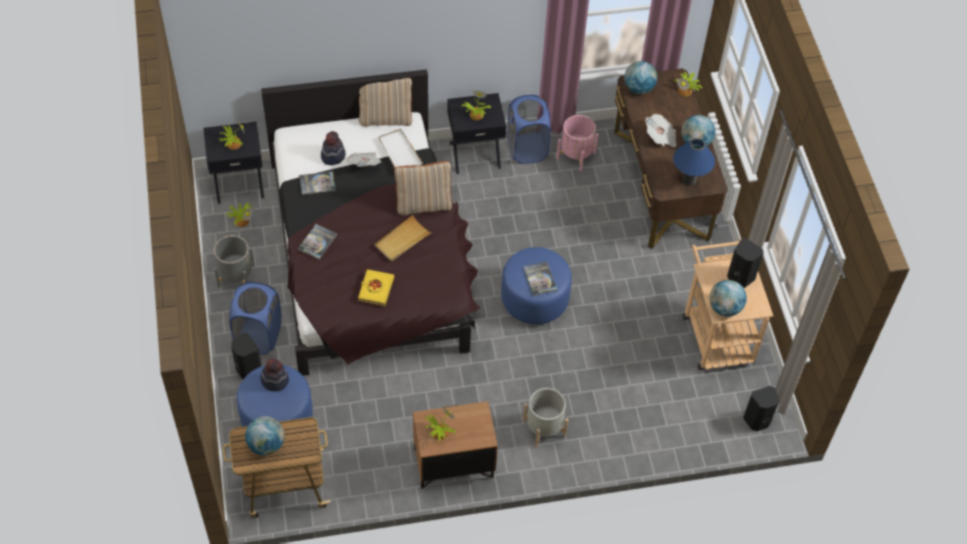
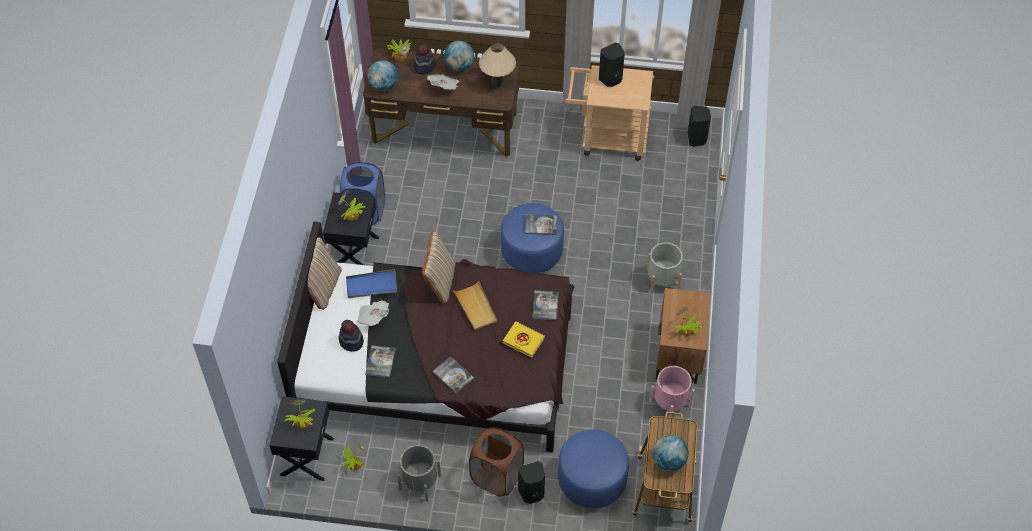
camera: 70 degrees left, 0 degrees up
blue laundry basket [229,282,281,355] -> brown laundry basket [469,427,524,497]
hat [260,359,289,392] -> hat moved to [414,43,436,74]
white tray [379,129,423,168] -> blue tray [346,269,397,298]
pink planter [556,115,599,171] -> pink planter moved to [649,366,695,418]
blue table lamp [673,139,715,186] -> beige table lamp [479,43,516,87]
globe [710,280,747,317] -> none
none -> book [532,290,559,320]

